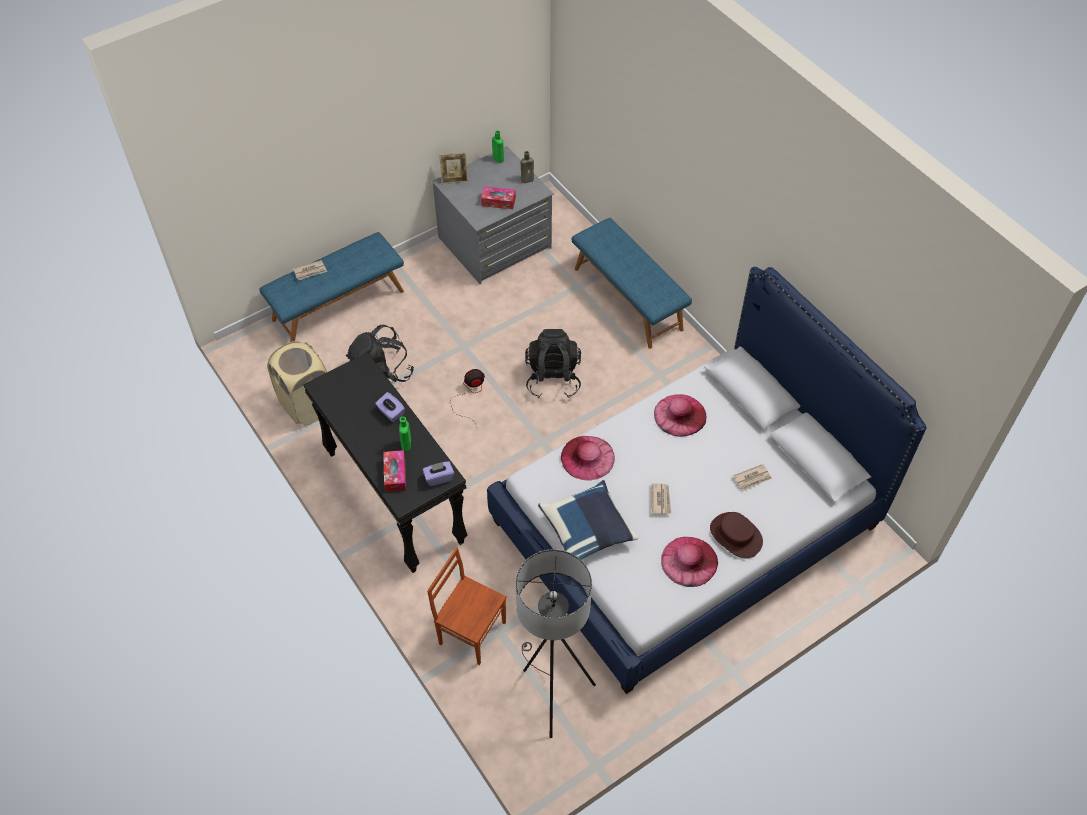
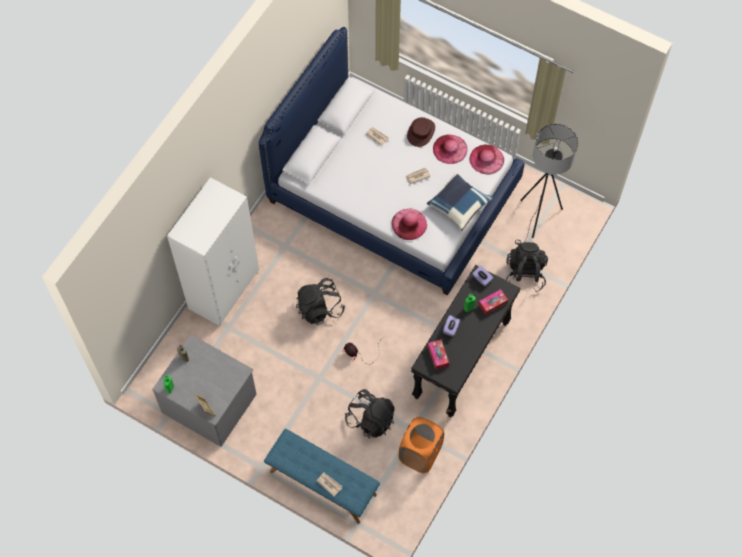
camera: 115 degrees left, 10 degrees up
beige laundry basket [267,341,327,425] -> orange laundry basket [399,417,444,474]
brown chair [427,547,506,665] -> black backpack [506,242,548,292]
tissue box [481,186,516,209] -> tissue box moved to [428,340,449,370]
blue bench [572,218,692,349] -> white wardrobe [167,177,259,326]
pink hat [654,394,706,437] -> pink hat moved to [469,144,504,175]

